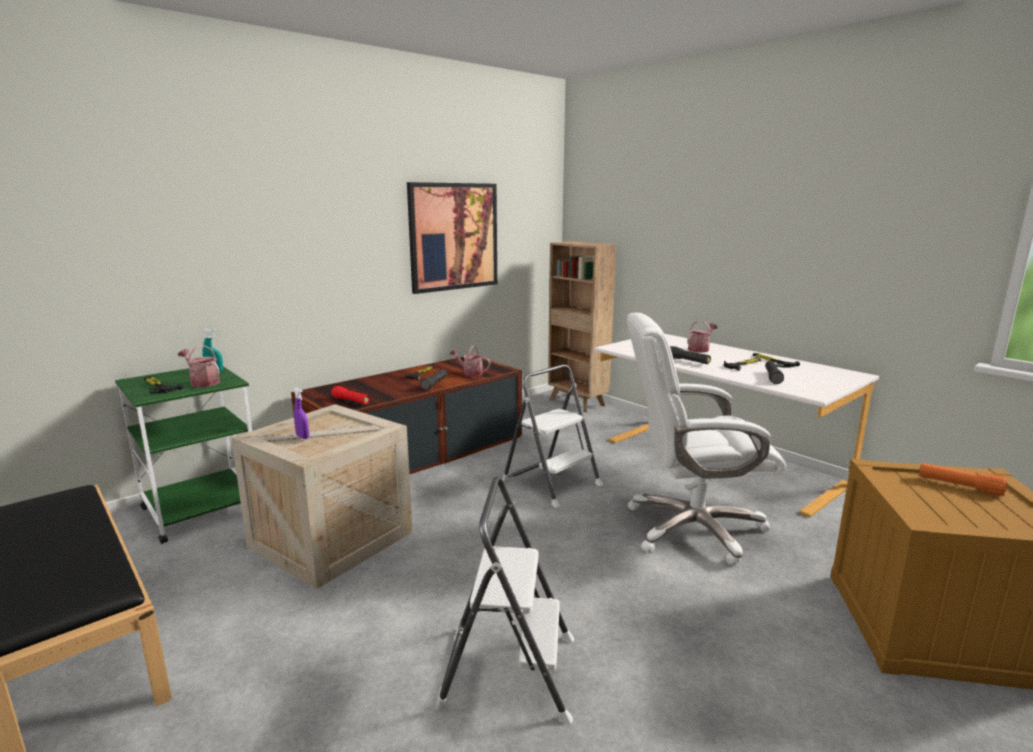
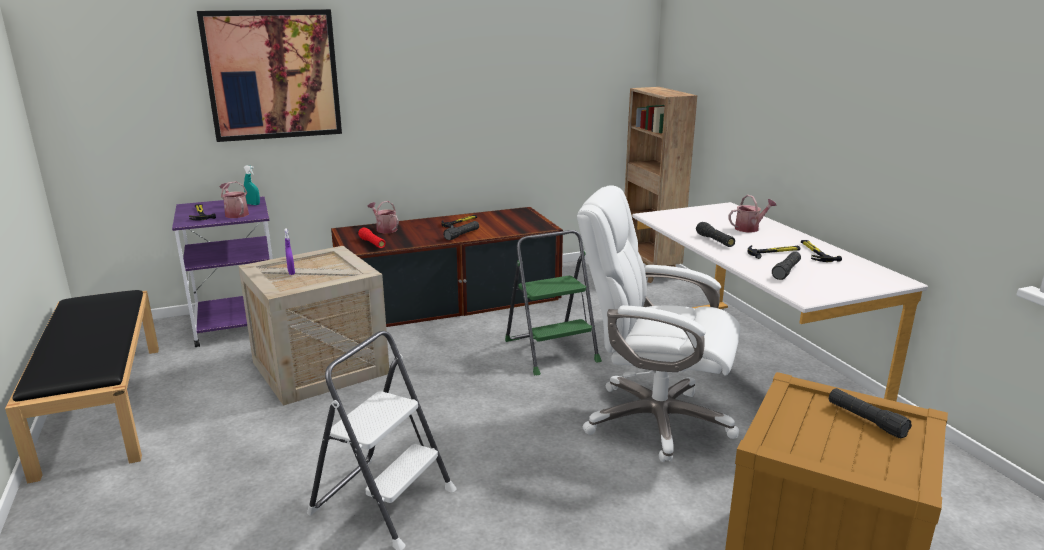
camera: 20 degrees right, 5 degrees up
green cart [115,366,252,544] -> purple cart [172,196,273,347]
picture [407,182,497,294] -> picture moved to [197,9,342,142]
watering can [450,345,490,376] -> watering can moved to [368,201,399,233]
white step ladder [502,365,603,508] -> green step ladder [505,230,602,375]
orange flashlight [919,463,1008,496] -> black flashlight [829,388,912,438]

